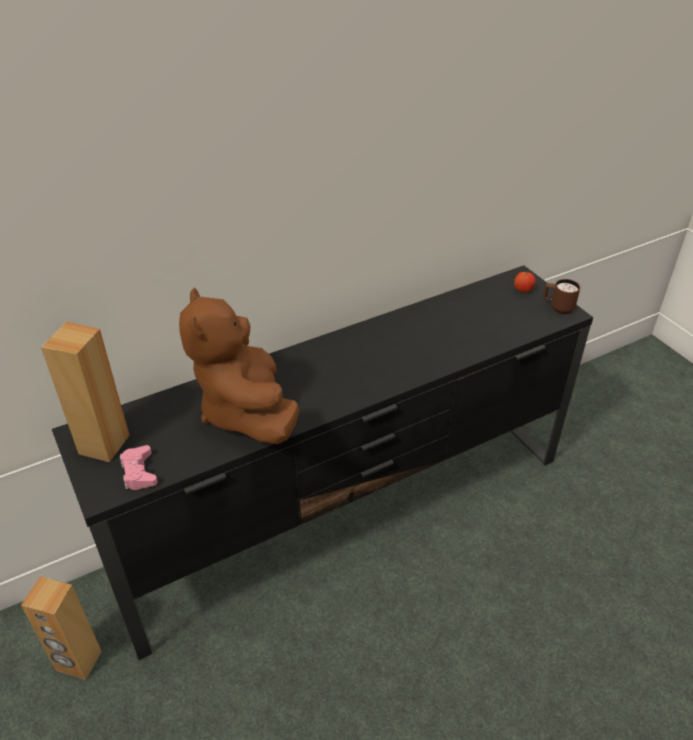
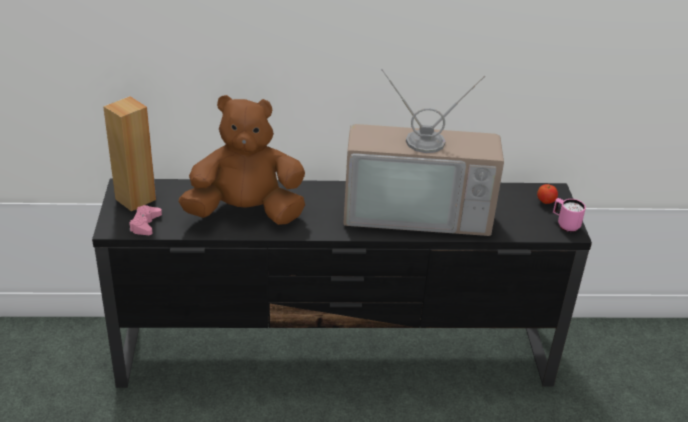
camera: 25 degrees right, 5 degrees down
brown speaker [21,576,102,680] -> none
brown plush toy [179,288,300,444] -> brown plush toy turned 75 degrees clockwise [179,95,305,225]
brown mug [543,279,580,314] -> pink mug [553,198,586,232]
none -> television [343,69,504,236]

